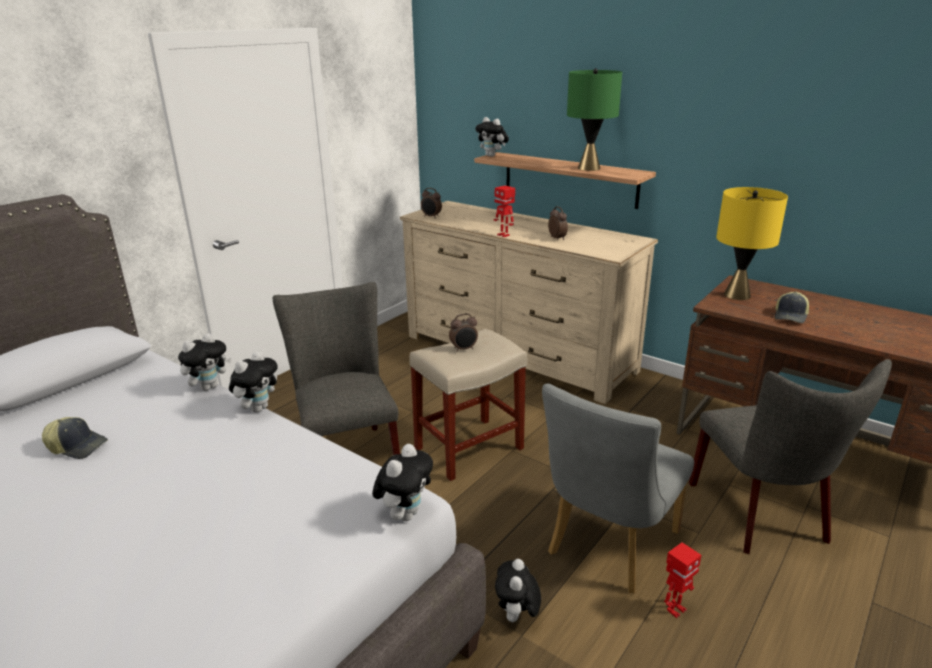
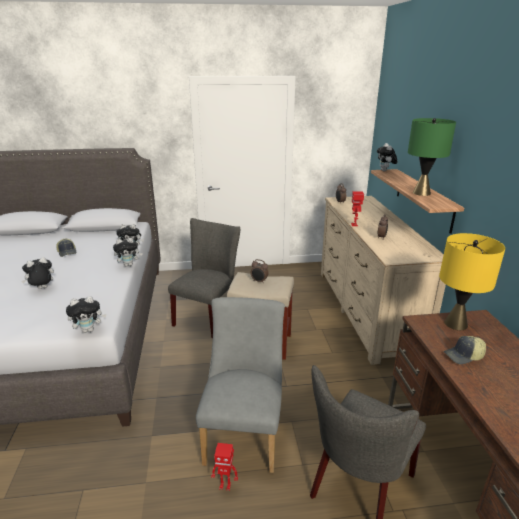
camera: 45 degrees right, 0 degrees up
plush toy [495,559,541,622] -> plush toy moved to [21,257,54,289]
grey chair [542,384,694,593] -> grey chair turned 105 degrees clockwise [196,297,285,473]

